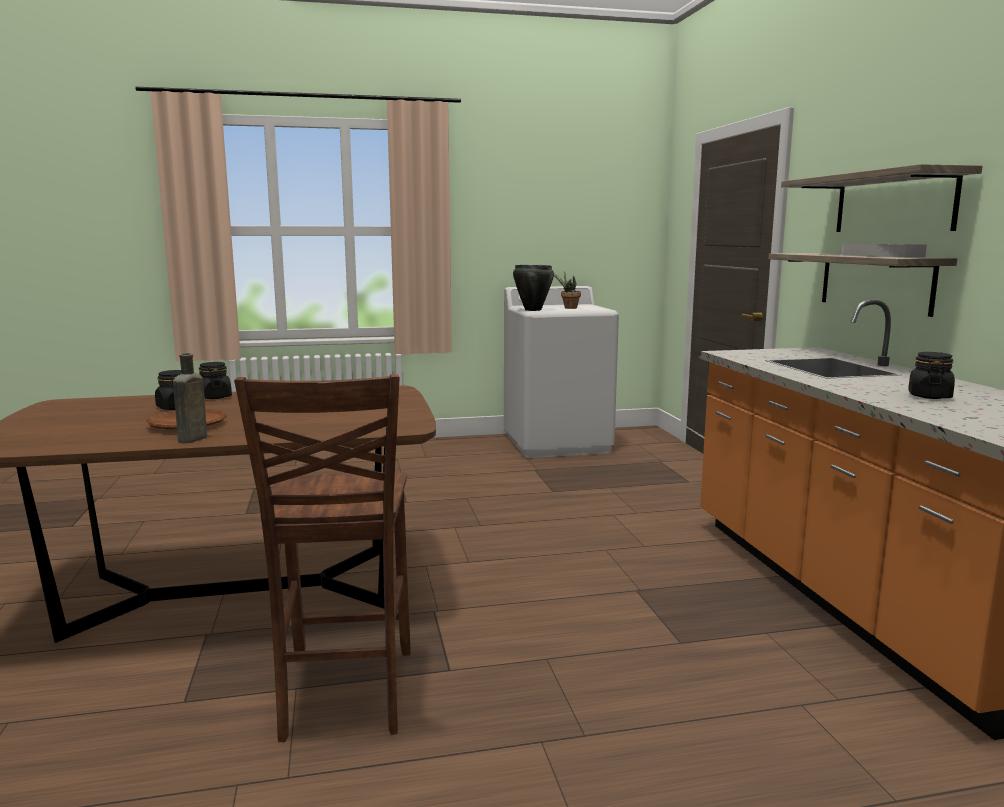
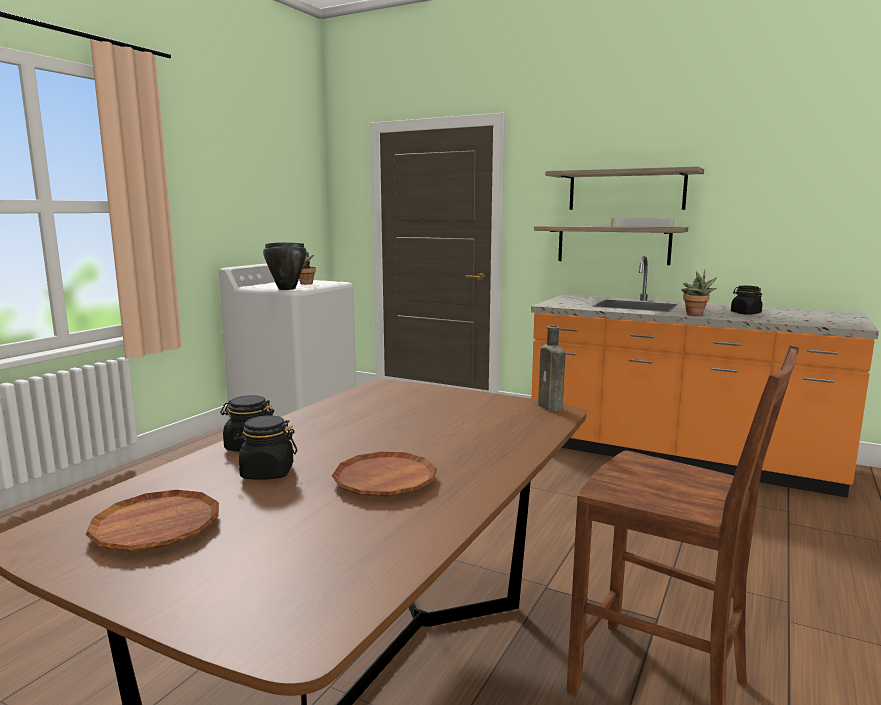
camera: 50 degrees left, 0 degrees up
brown bottle [173,353,207,443] -> brown bottle moved to [538,326,565,411]
none -> brown plate [86,490,219,552]
none -> potted plant [681,270,717,315]

